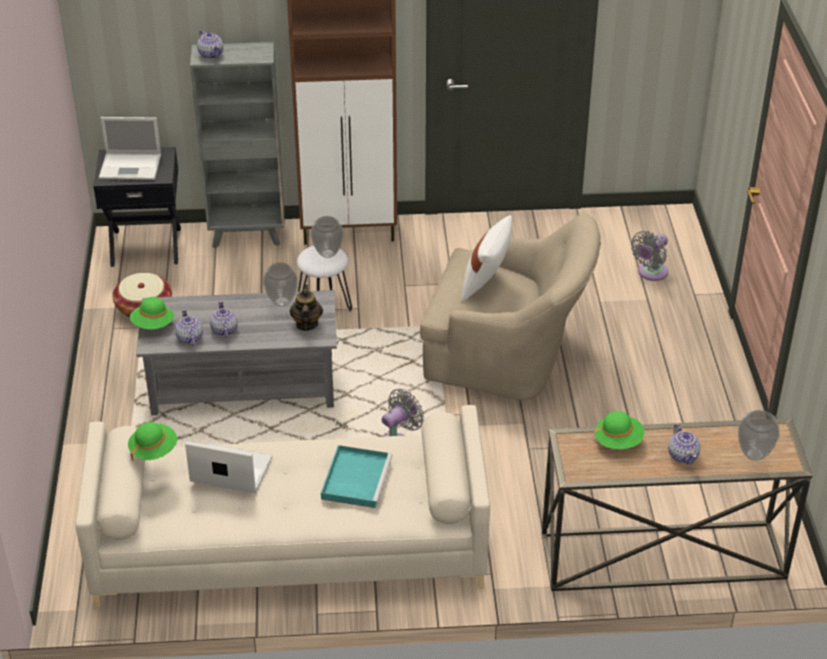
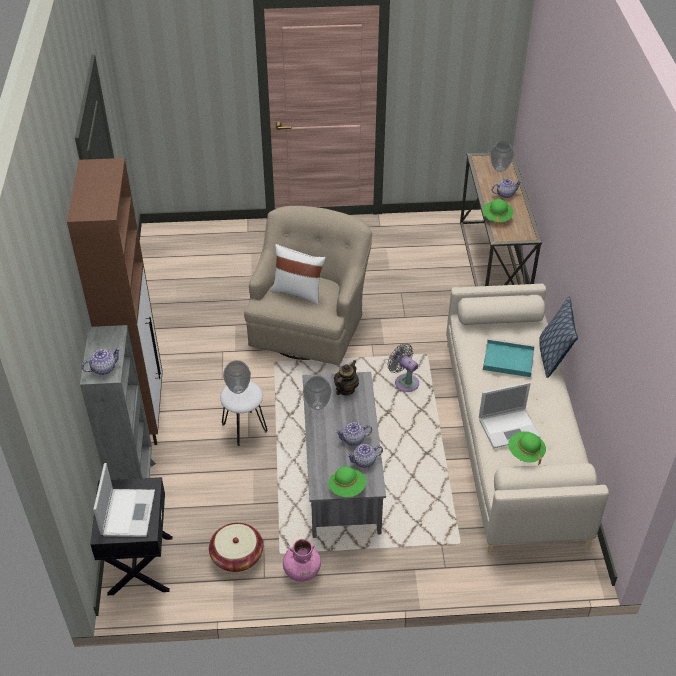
camera: 90 degrees left, 5 degrees up
laptop [185,442,272,493] -> laptop turned 120 degrees counterclockwise [479,382,541,448]
teapot [289,285,323,331] -> teapot turned 120 degrees clockwise [334,360,359,395]
grey fan [631,231,668,281] -> none
none -> pink vase [283,539,321,582]
none -> pillow [539,296,578,378]

